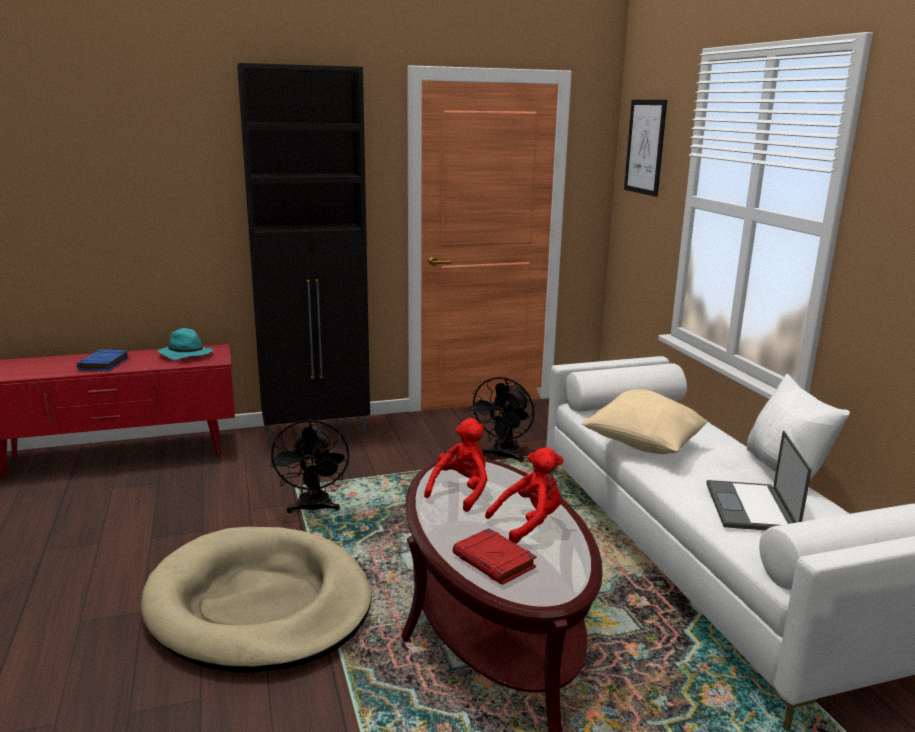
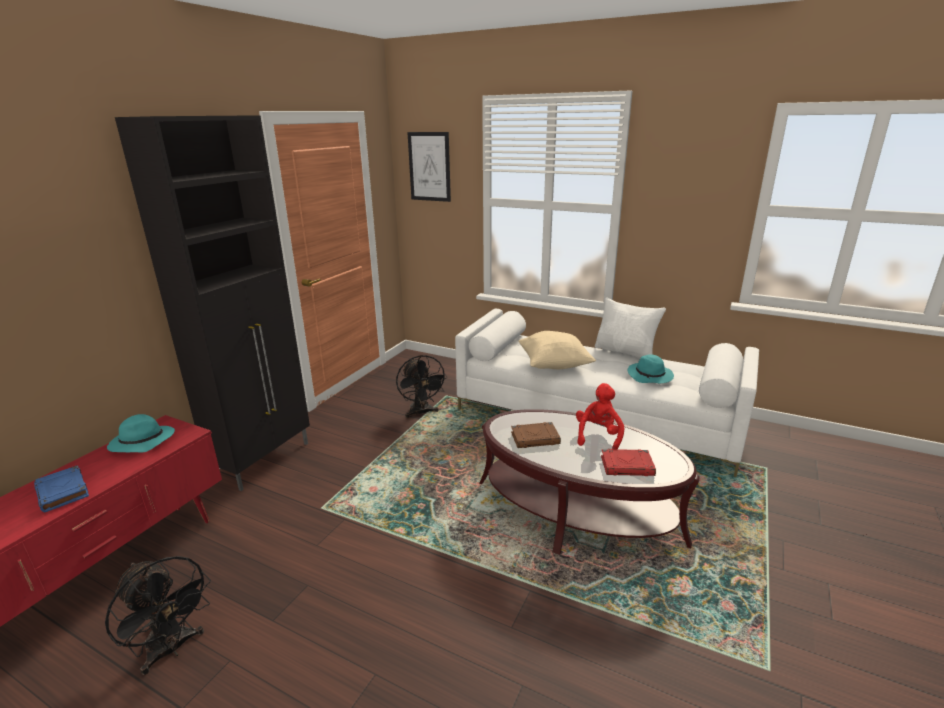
camera: 45 degrees left, 5 degrees up
beige dog bed [141,527,372,673] -> none
black fan [270,419,349,514] -> black fan moved to [105,556,211,675]
red plush toy [424,418,488,512] -> brown book [511,422,561,448]
laptop [706,430,812,530] -> turquoise hat [627,355,674,383]

